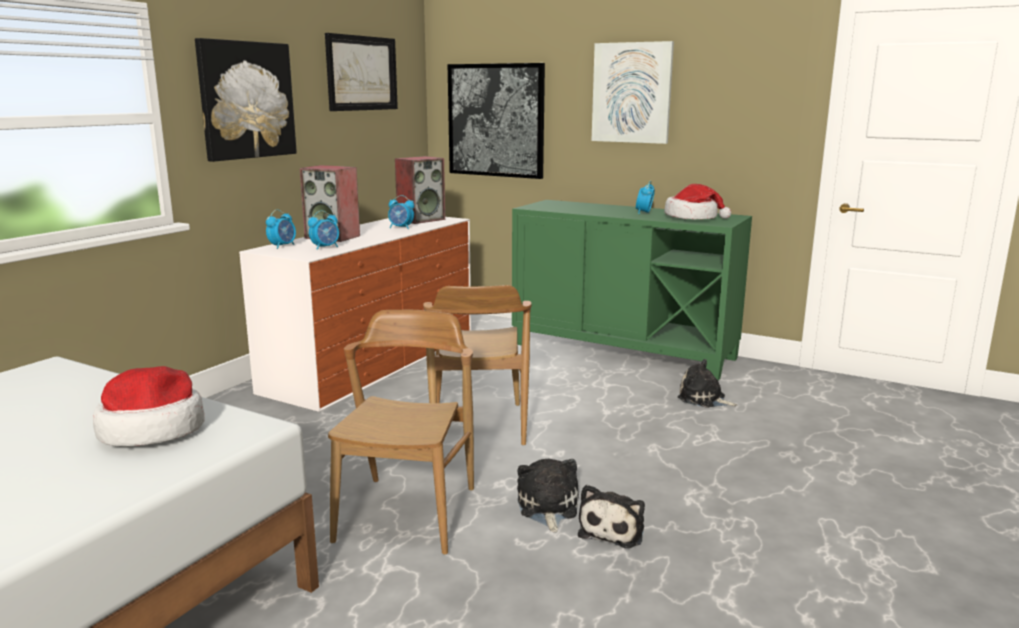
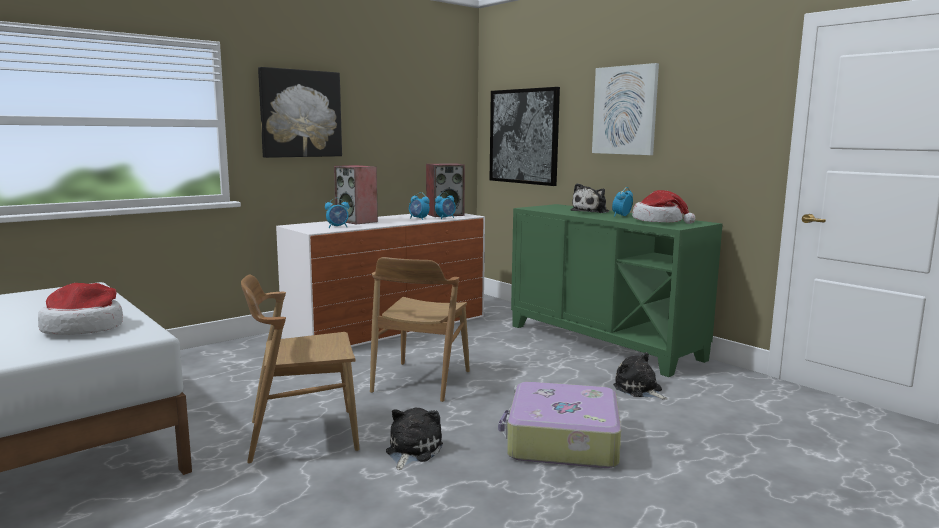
camera: 20 degrees right, 5 degrees down
alarm clock [266,210,296,249] -> alarm clock moved to [435,192,456,219]
picture [325,33,398,111] -> none
brown chair [328,310,474,555] -> brown chair turned 135 degrees counterclockwise [241,275,359,463]
plush toy [578,484,645,548] -> plush toy moved to [570,183,609,213]
none -> suitcase [498,382,621,468]

